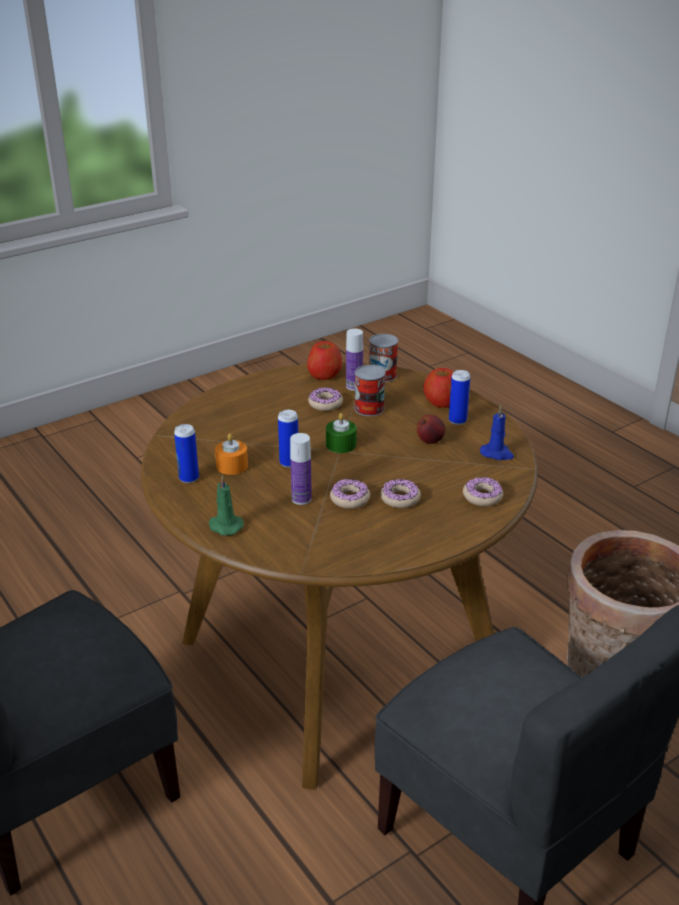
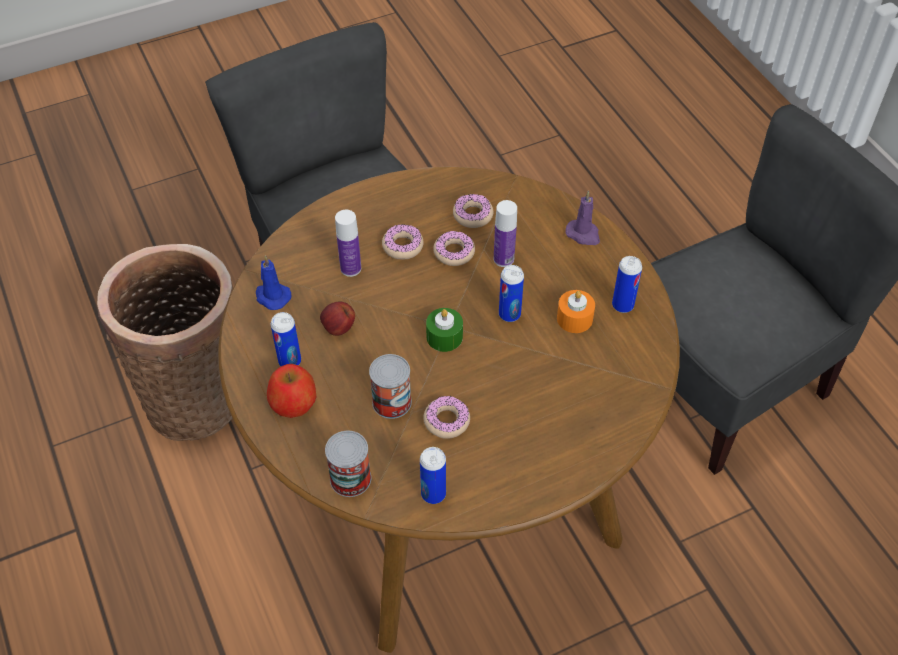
camera: 170 degrees left, 20 degrees up
green candle [209,475,244,536] -> purple candle [565,191,600,245]
apple [307,341,342,380] -> can [420,447,446,504]
bottle [346,328,363,391] -> bottle moved to [335,210,361,277]
donut [463,477,503,506] -> donut moved to [453,194,493,228]

